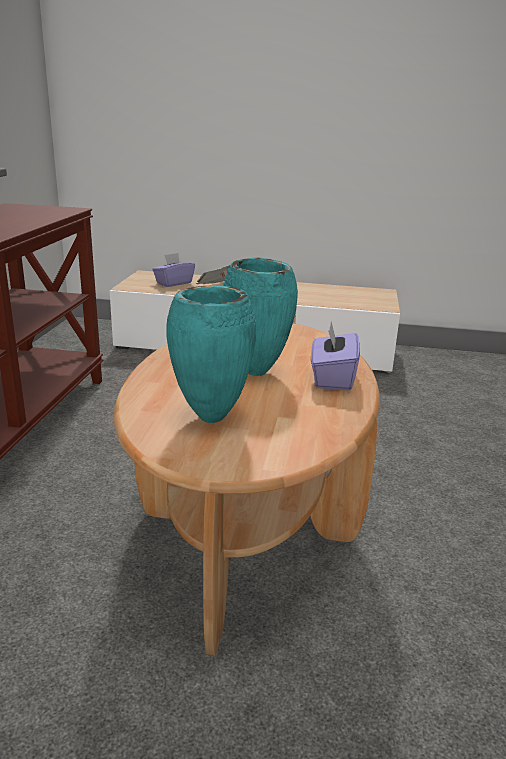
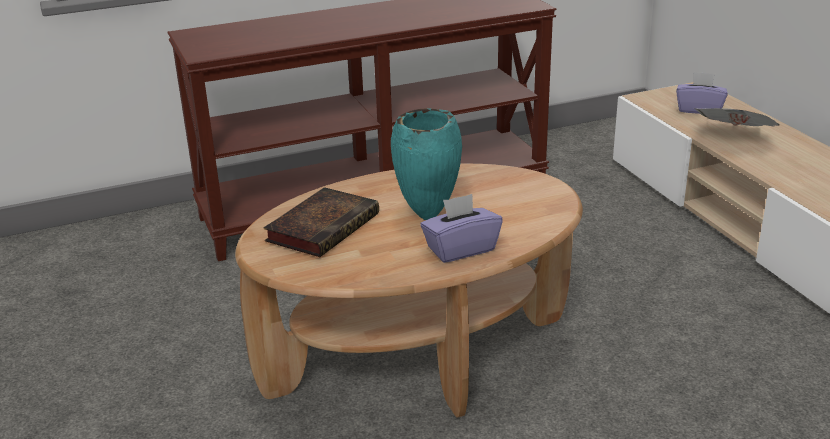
camera: 60 degrees right, 5 degrees up
turquoise vase [167,285,256,423] -> book [263,187,379,257]

